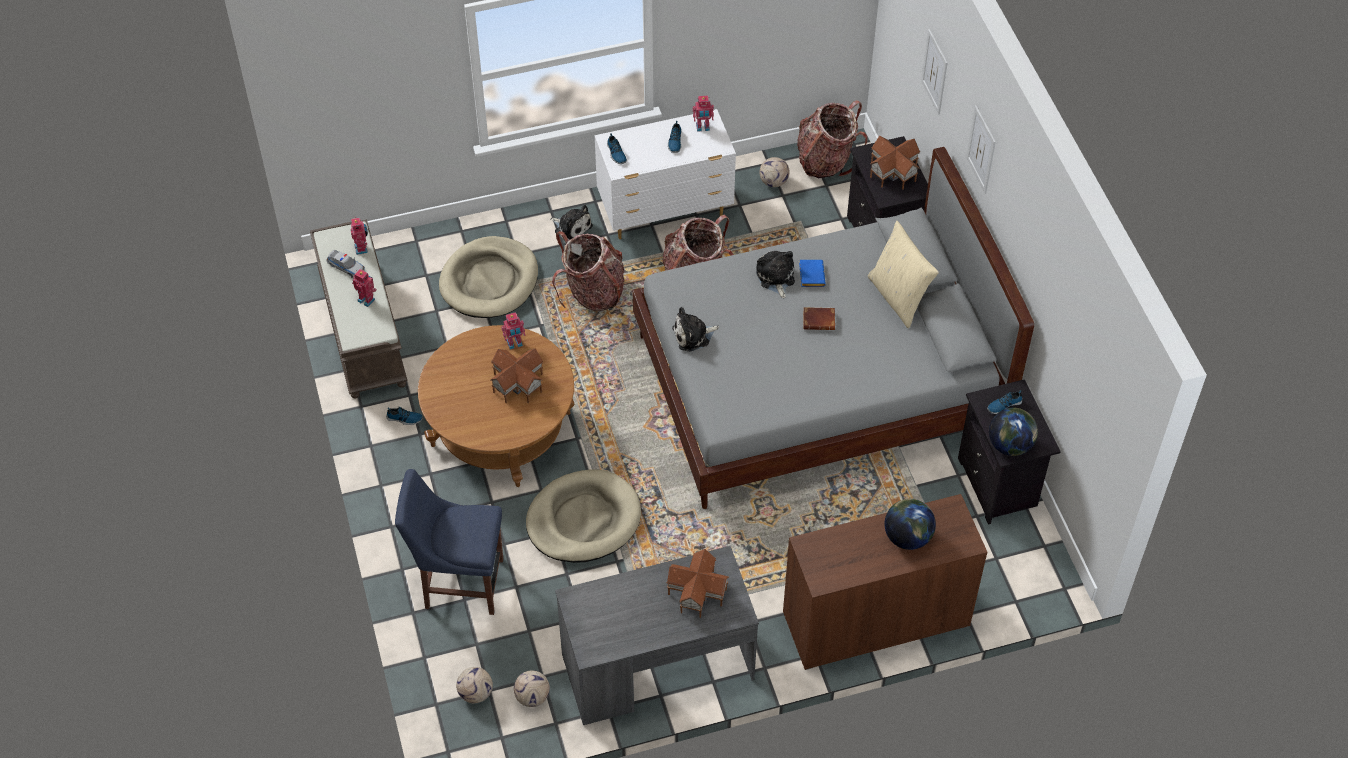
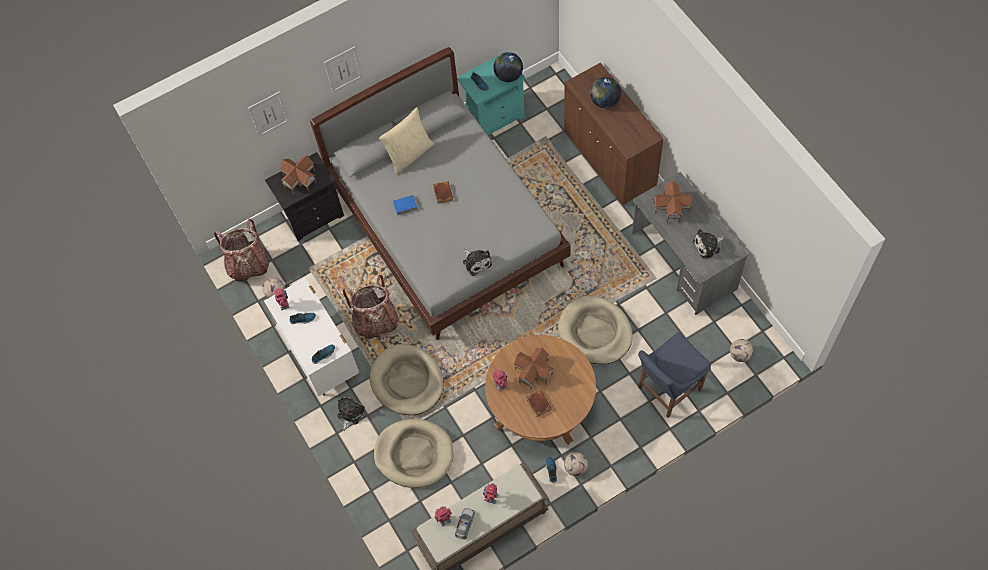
camera: 100 degrees left, 10 degrees up
blue chair [395,469,503,615] -> blue chair turned 60 degrees clockwise [638,332,711,418]
football [514,671,550,707] -> football moved to [564,452,588,476]
backpack [552,231,625,311] -> beige dog bed [370,344,444,415]
plush toy [756,251,795,298] -> plush toy moved to [693,229,724,259]
black nightstand [958,379,1061,525] -> turquoise nightstand [457,52,526,135]
none -> brown book [526,390,552,417]

